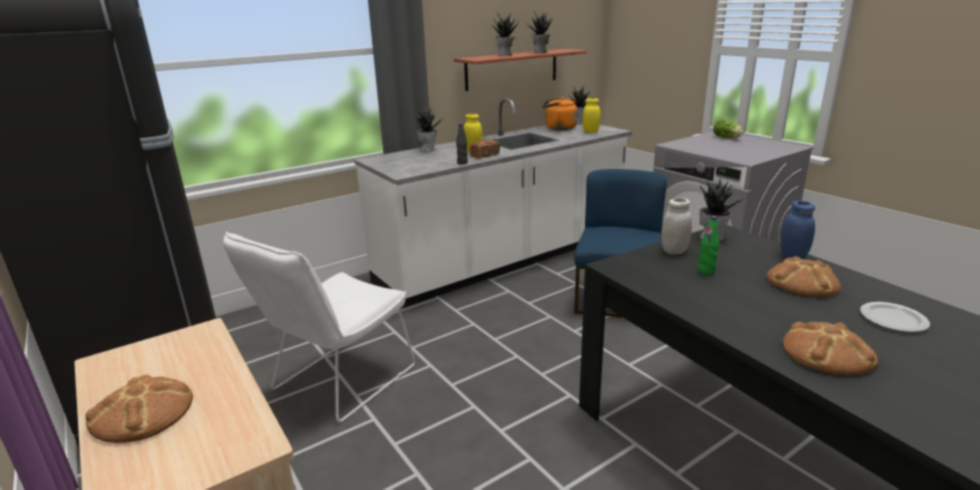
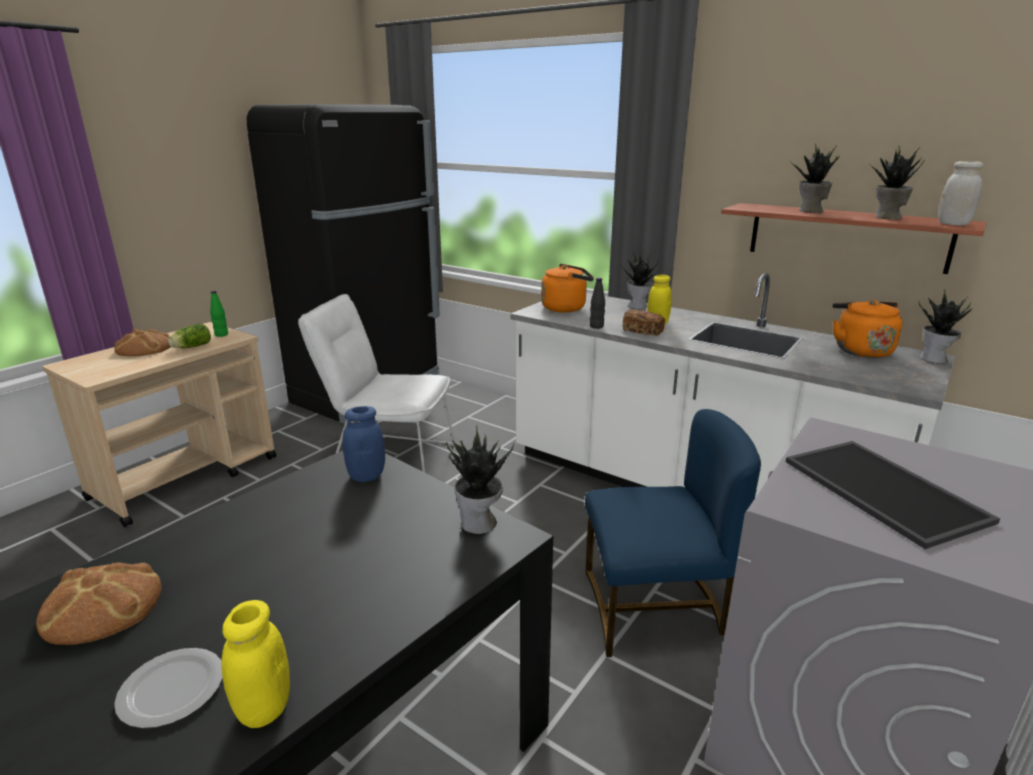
camera: 70 degrees right, 0 degrees up
yellow jar [582,98,600,133] -> yellow jar moved to [221,600,290,728]
white jar [661,198,692,255] -> white jar moved to [938,161,984,225]
green bottle [698,216,719,275] -> green bottle moved to [210,291,228,337]
lettuce [713,120,744,138] -> lettuce moved to [168,324,211,348]
bread [767,256,841,297] -> none
blue jar [780,201,815,259] -> blue jar moved to [342,406,385,482]
none -> orange kettle [541,264,594,312]
none -> tray [786,441,1000,549]

